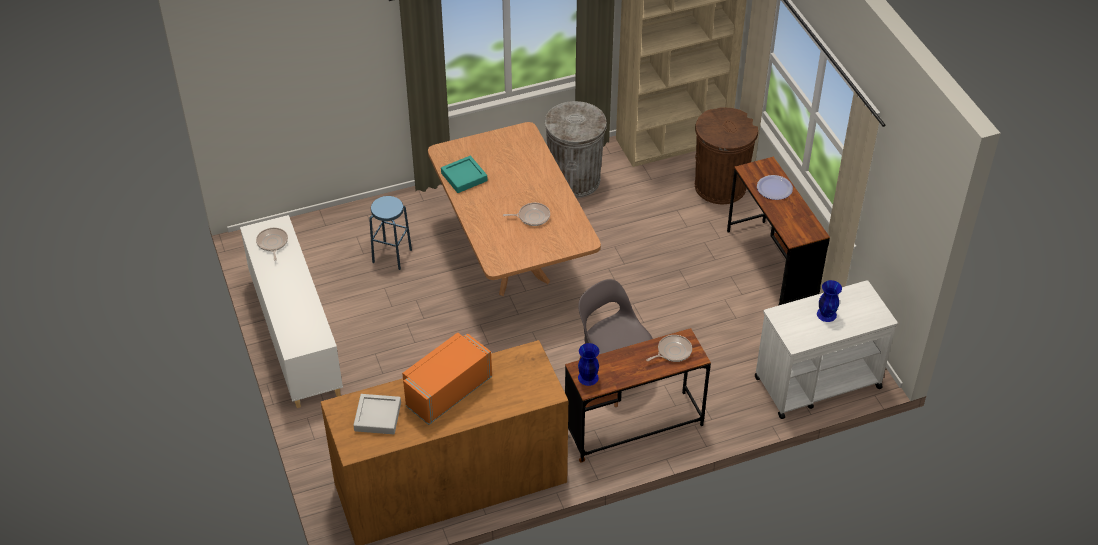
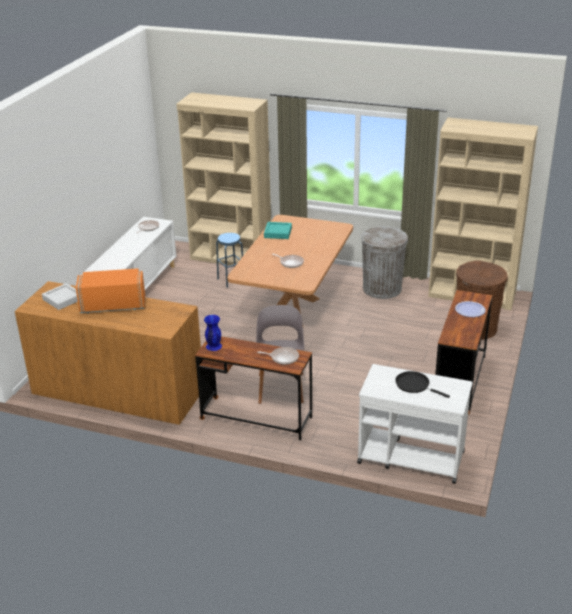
camera: 40 degrees right, 15 degrees down
blue vase [817,280,842,322] -> black frying pan [395,371,450,398]
none -> beige bookcase [176,92,271,266]

